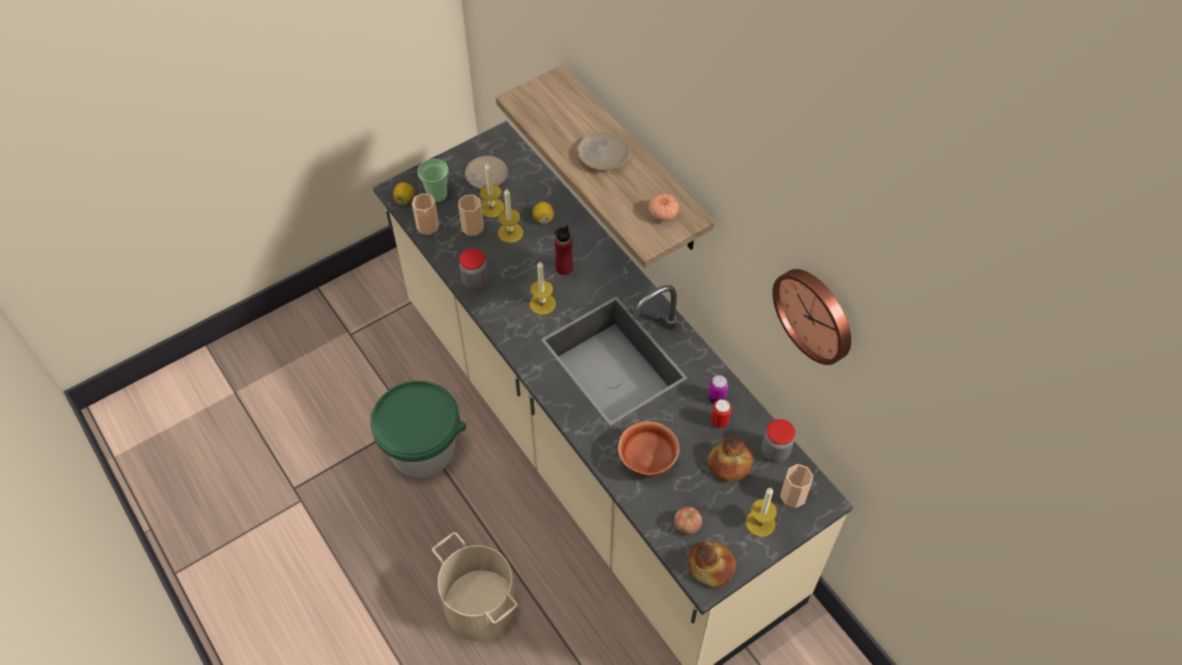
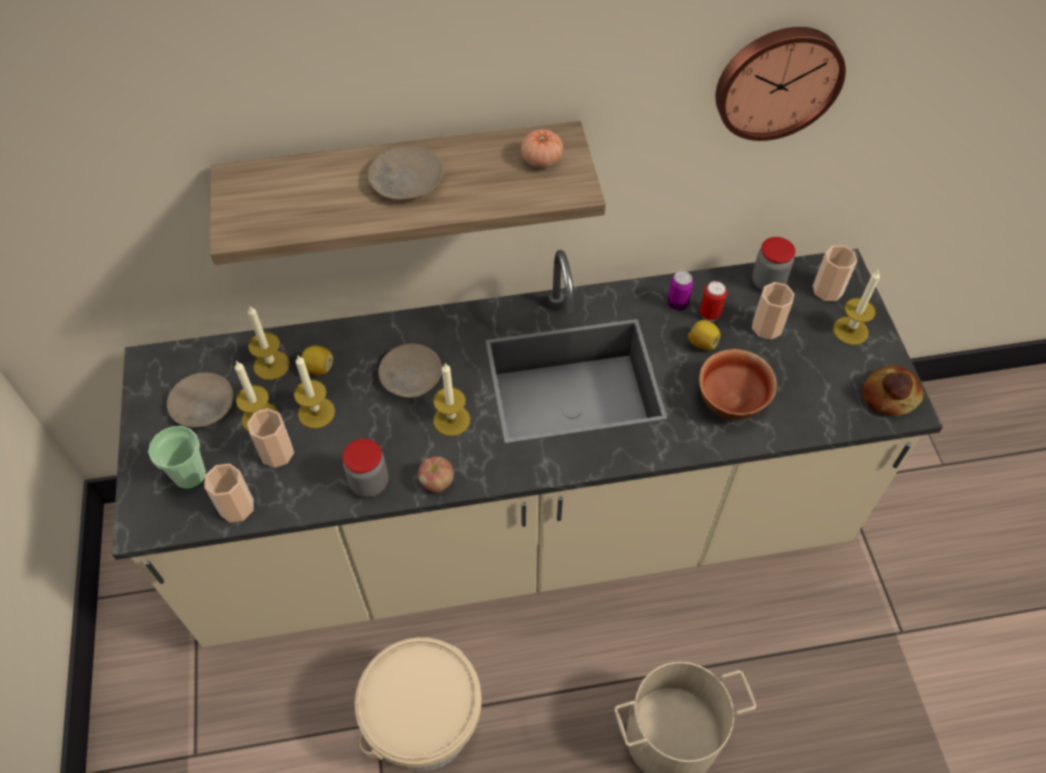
camera: 65 degrees left, 0 degrees up
green bucket [370,381,466,478] -> beige bucket [355,637,482,771]
lemon [393,182,414,205] -> lemon moved to [688,320,721,350]
red bottle [554,225,573,275] -> beige plate [378,344,442,398]
apple [674,507,702,535] -> apple moved to [418,456,454,492]
bread [707,436,753,482] -> cup [752,282,794,340]
none -> candle [248,305,290,380]

